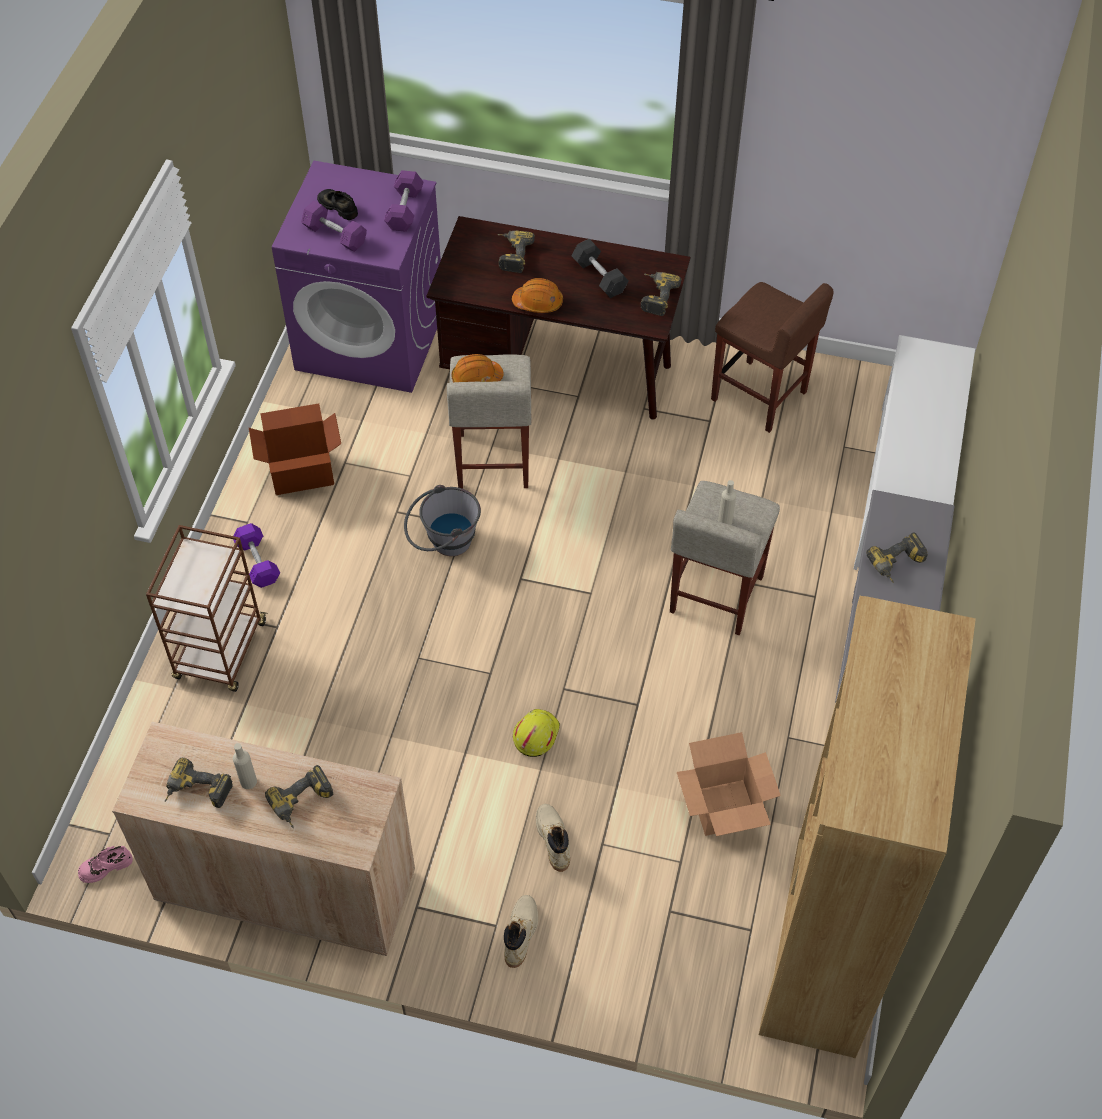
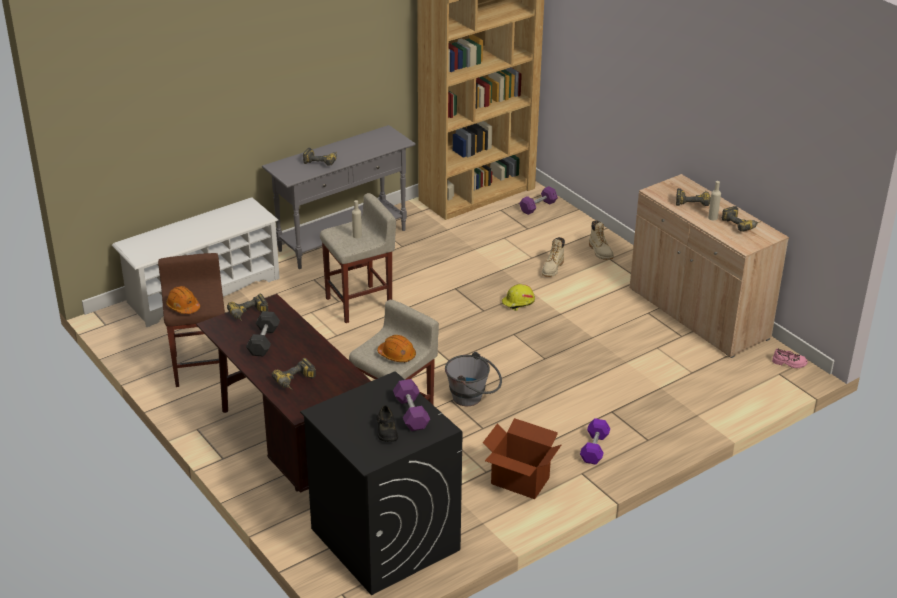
camera: 140 degrees left, 20 degrees down
brown cart [146,525,267,692] -> none
purple washing machine [272,161,441,393] -> black washing machine [300,371,463,595]
purple dumbbell [384,170,423,232] -> purple dumbbell moved to [519,186,558,215]
beige boot [504,895,538,968] -> beige boot turned 75 degrees counterclockwise [589,220,614,260]
orange hard hat [512,278,563,313] -> orange hard hat moved to [166,286,200,314]
cardboard box [677,732,781,836] -> none

